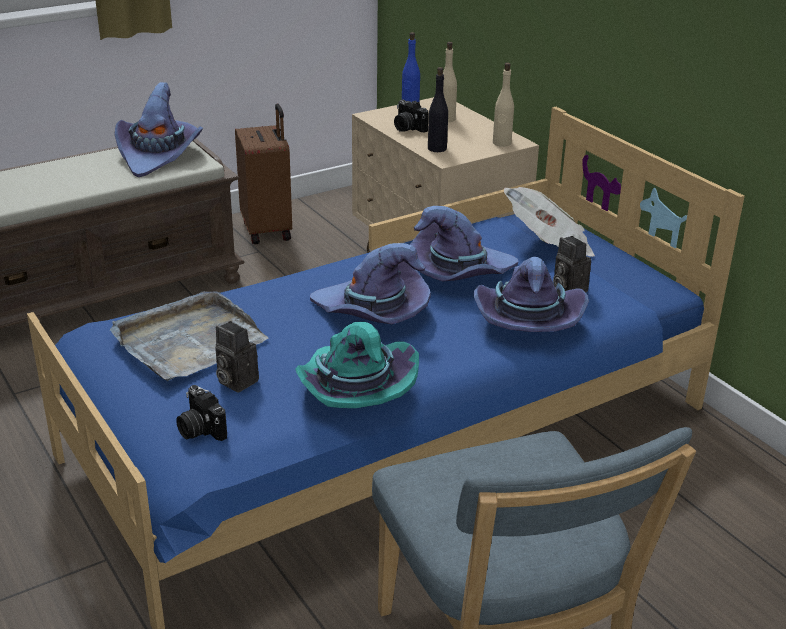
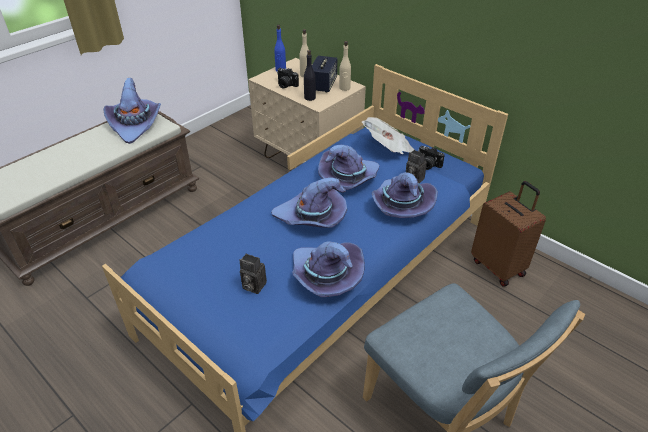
camera: 15 degrees left, 10 degrees up
grey tray [110,291,269,381] -> none
camera [176,385,227,441] -> camera moved to [418,146,445,170]
brown suitcase [235,104,292,244] -> brown suitcase moved to [471,181,546,287]
turquoise hat [295,322,419,408] -> purple hat [292,241,365,297]
none -> speaker [312,56,337,92]

